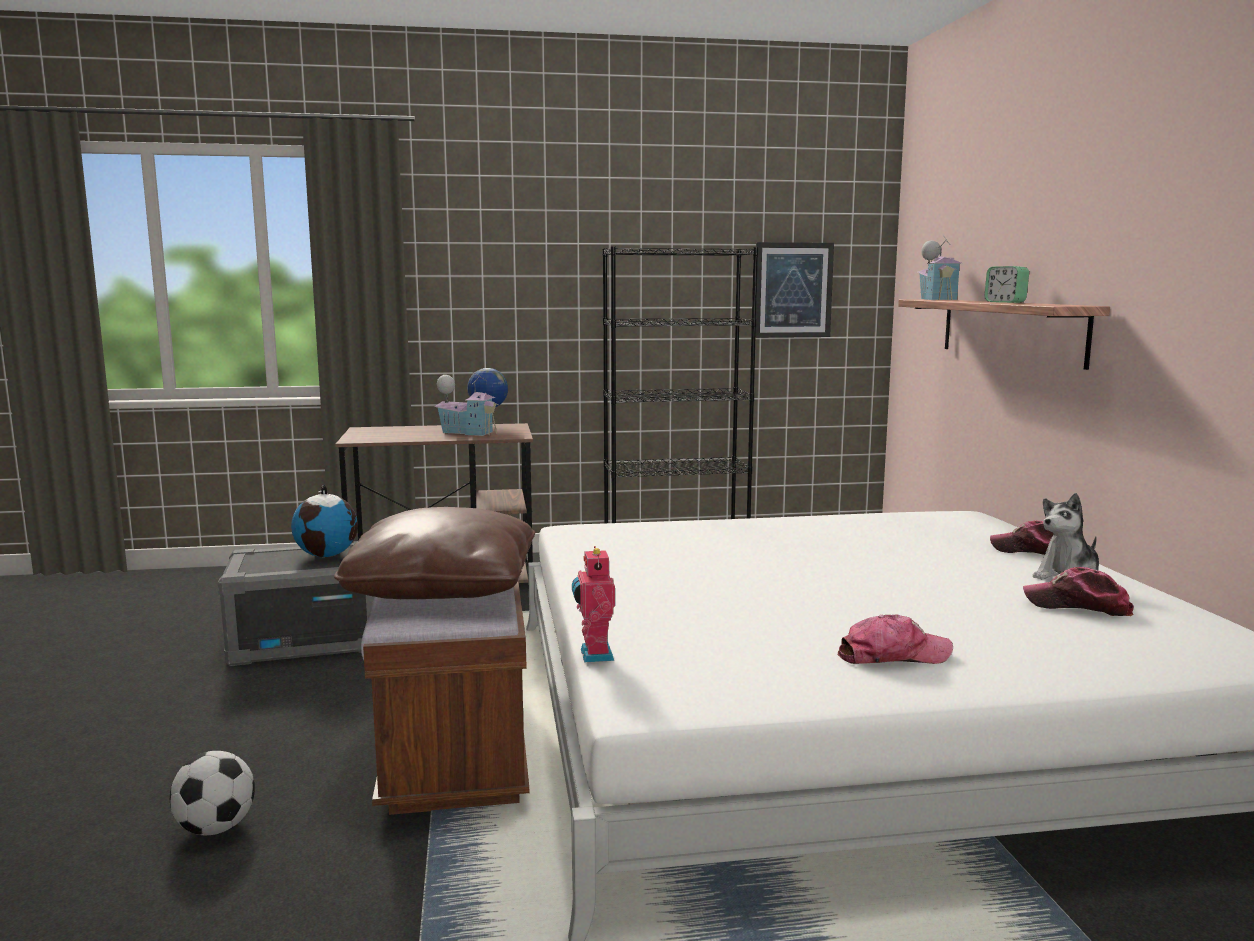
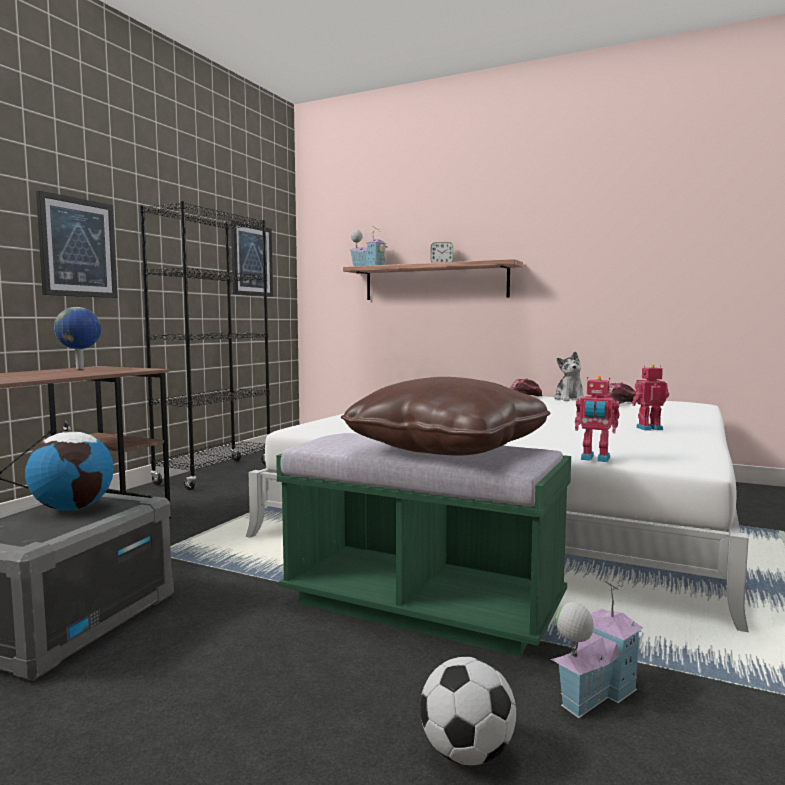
camera: 55 degrees left, 5 degrees down
brown bench [361,581,529,815] -> green bench [276,433,571,657]
toy house [434,372,499,436] -> toy house moved to [551,582,643,718]
cap [838,614,953,664] -> toy robot [632,364,669,430]
none -> picture [36,191,117,298]

